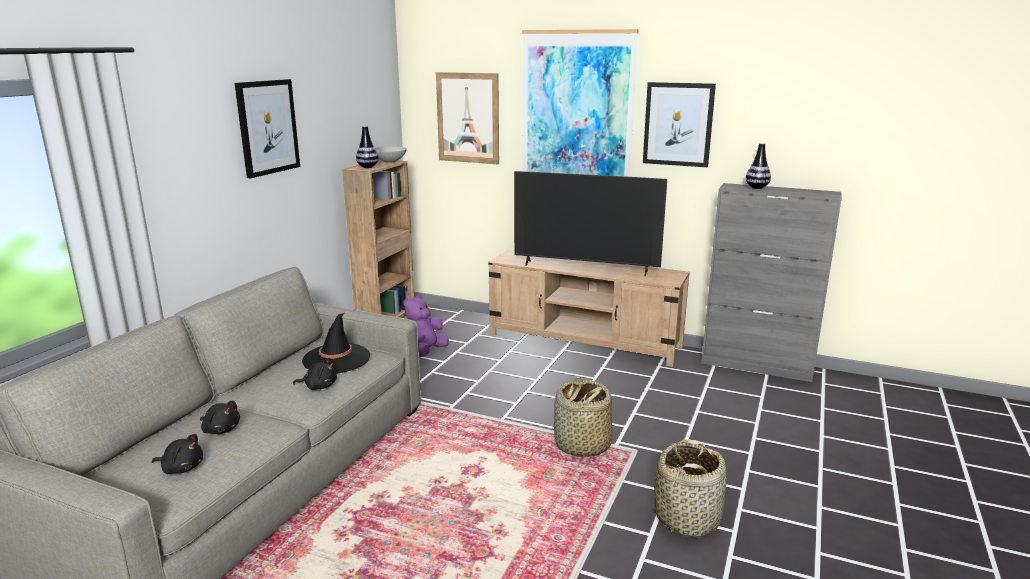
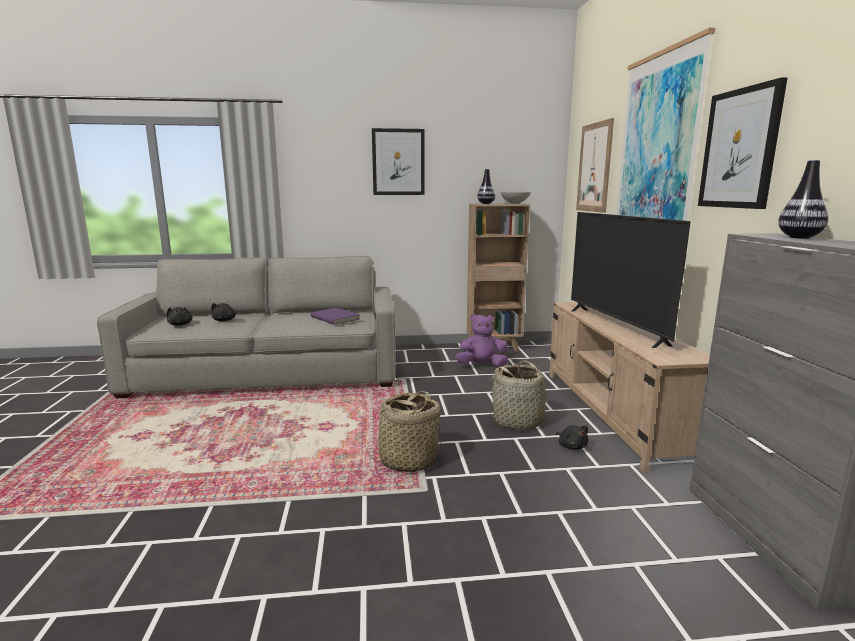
camera: 60 degrees right, 5 degrees down
black plush toy [293,358,337,390] -> black plush toy moved to [556,425,589,450]
black hat [302,313,370,374] -> purple book [311,308,360,325]
basket [654,440,727,538] -> basket moved to [487,360,558,430]

